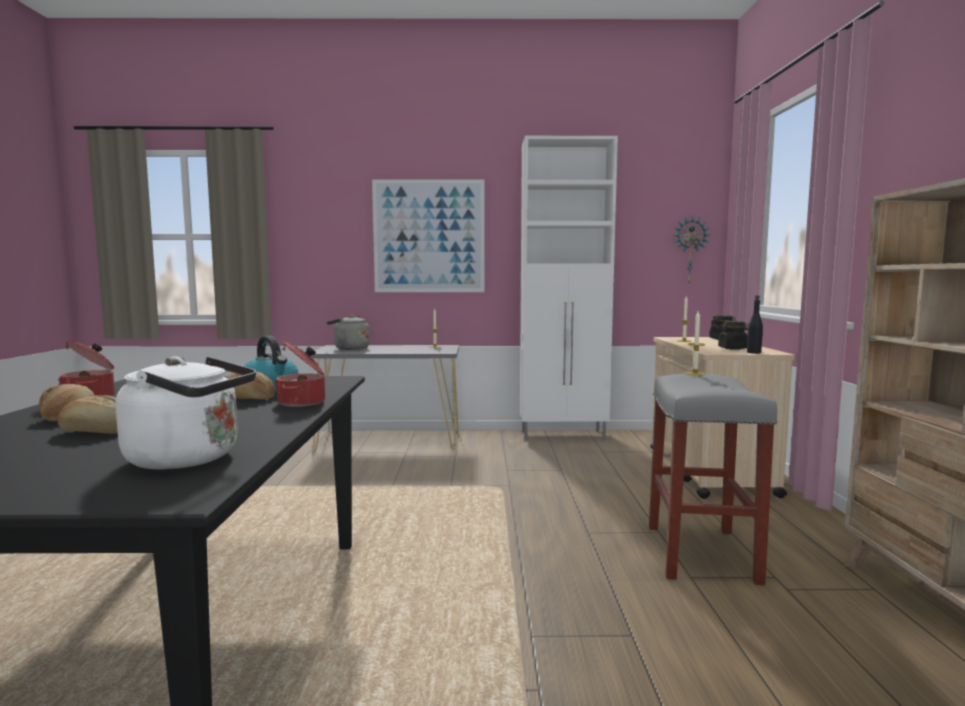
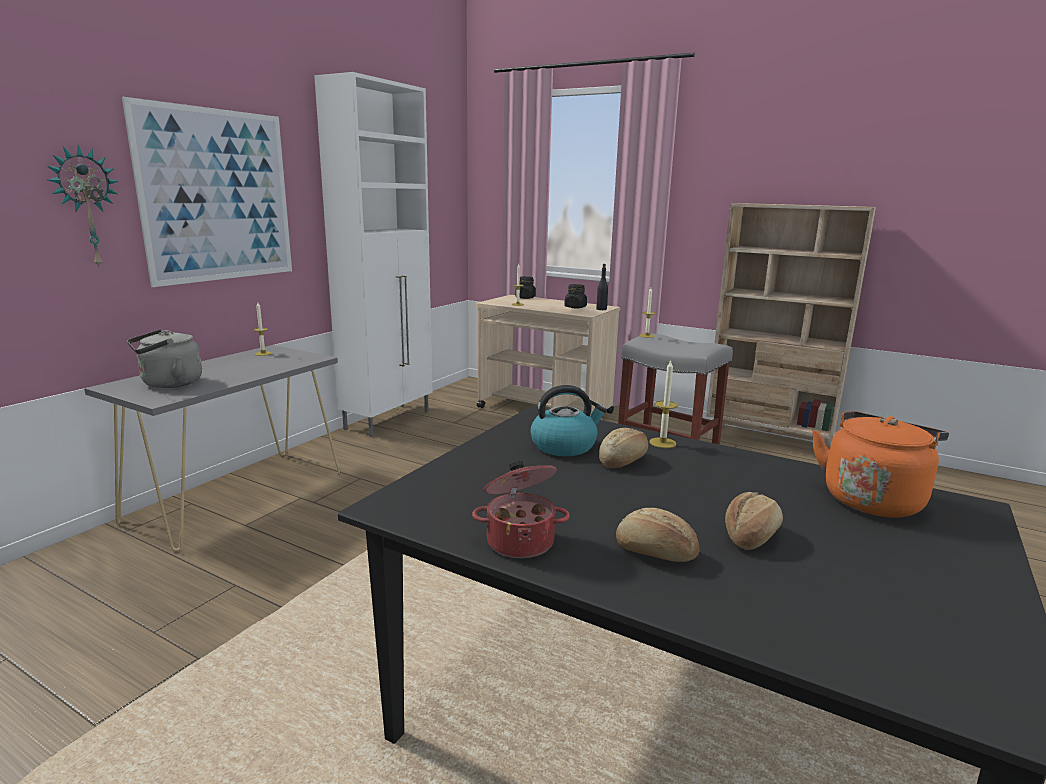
camera: 60 degrees left, 10 degrees up
white kettle [115,357,256,470] -> orange kettle [812,411,949,518]
cooking pot [275,342,325,407] -> candle [649,359,678,448]
wall clock [674,216,709,285] -> wall clock moved to [47,145,118,269]

